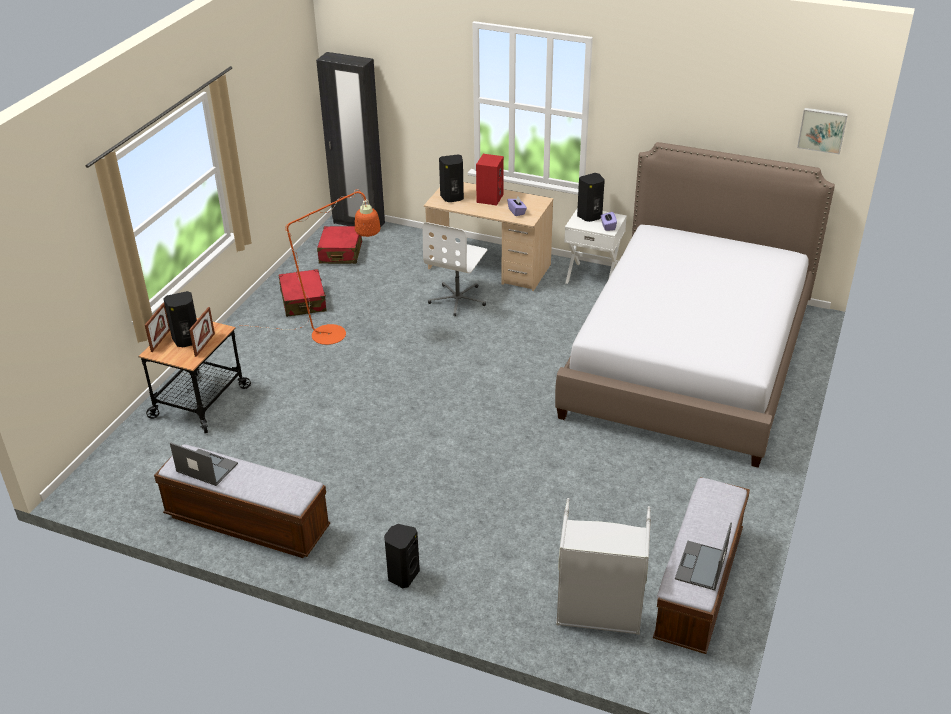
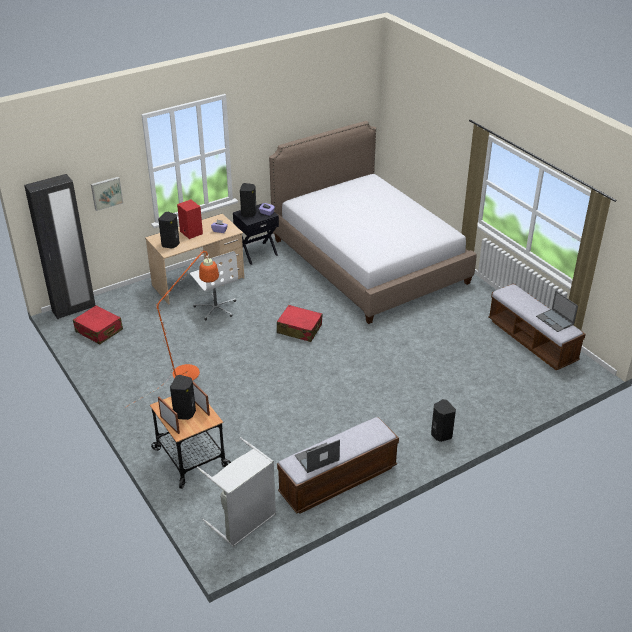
camera: 55 degrees left, 0 degrees up
red suitcase [279,269,327,317] -> red suitcase moved to [277,305,323,342]
grey laundry basket [556,498,651,635] -> grey laundry basket moved to [196,437,276,547]
white nightstand [564,208,627,284] -> black nightstand [233,204,279,265]
picture [797,108,848,154] -> picture moved to [91,177,123,211]

